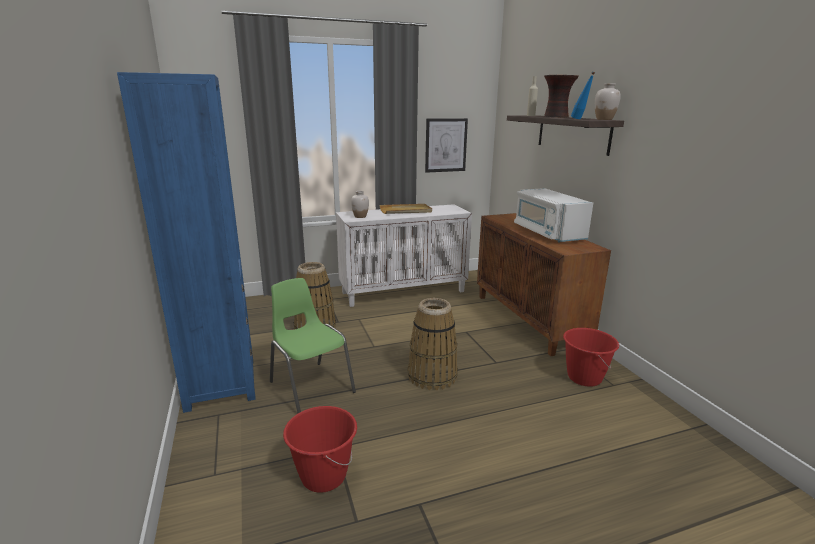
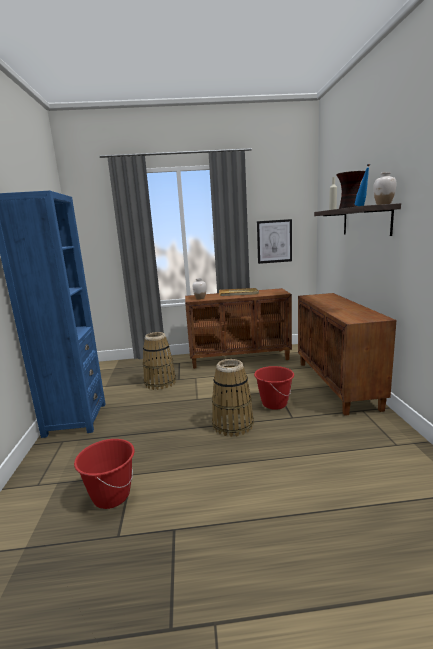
camera: 15 degrees right, 5 degrees down
green chair [270,278,356,413] -> none
white cabinet [336,204,472,307] -> brown cabinet [185,288,292,369]
white microwave [514,188,593,242] -> none
red bucket [563,328,619,387] -> red bucket moved to [254,366,294,410]

